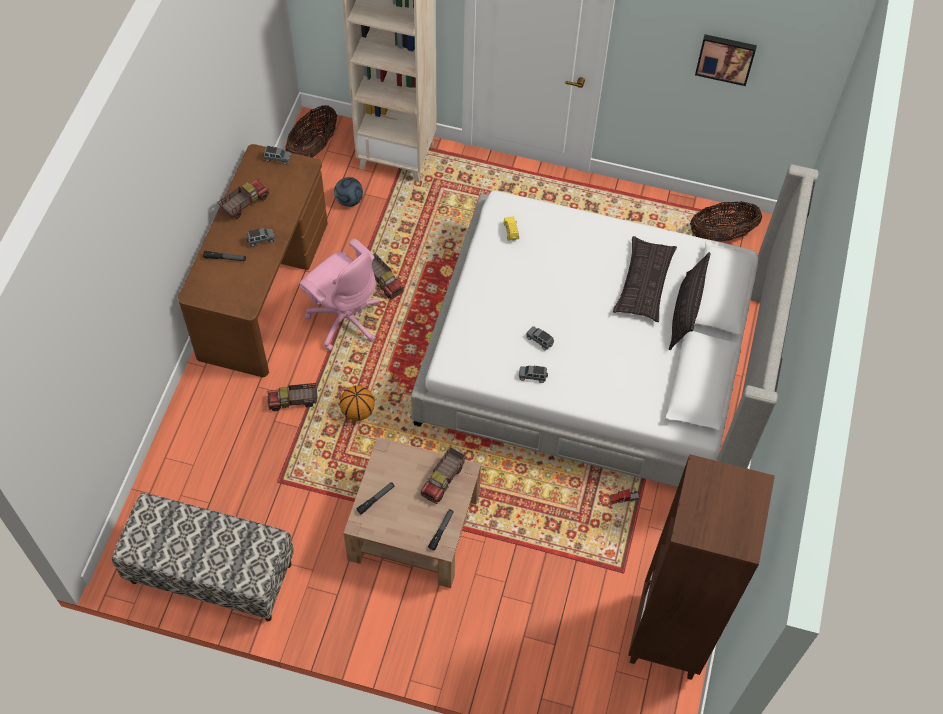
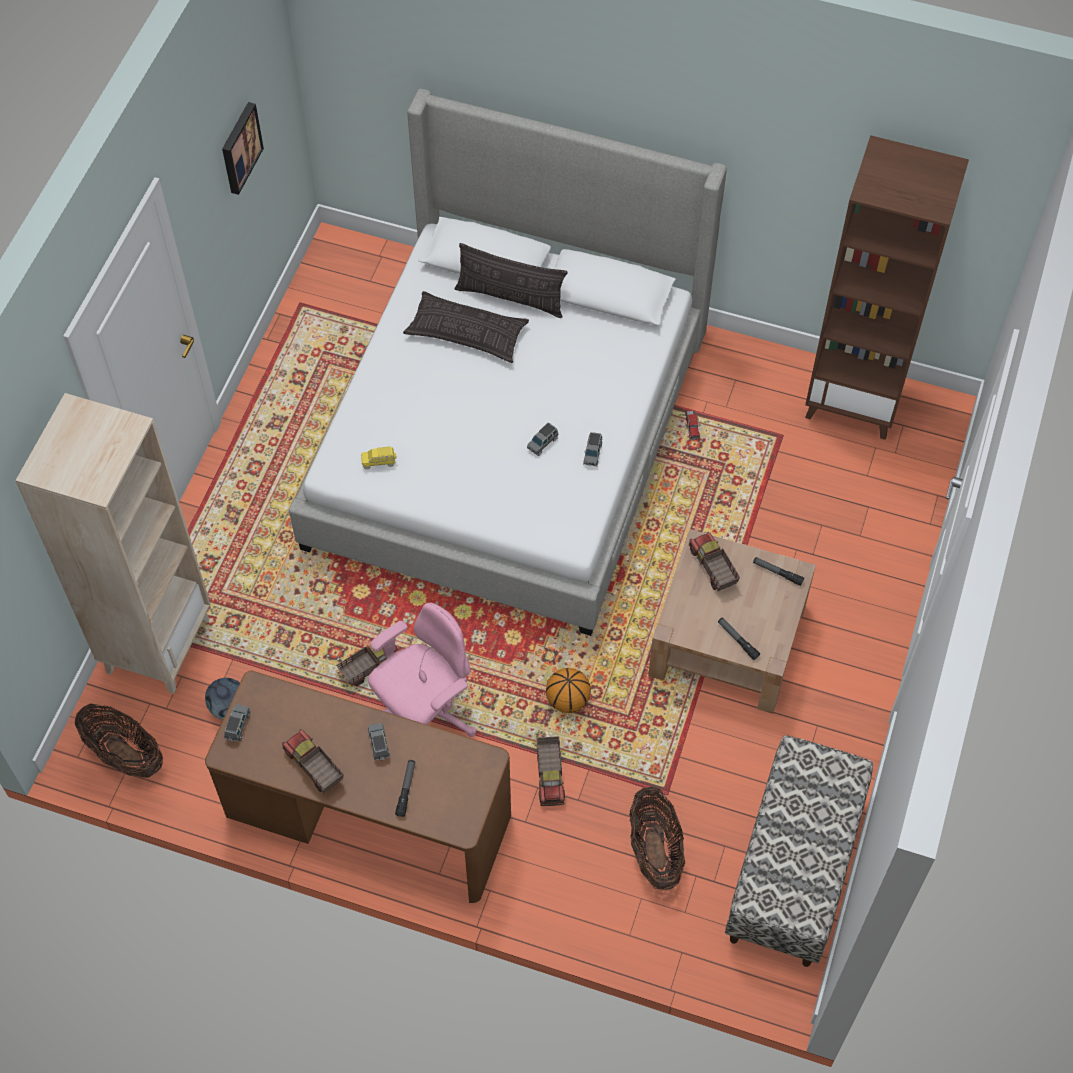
camera: 85 degrees left, 0 degrees up
toy truck [421,447,465,504] -> toy truck turned 150 degrees counterclockwise [689,532,740,591]
basket [690,201,762,242] -> basket moved to [629,787,685,890]

